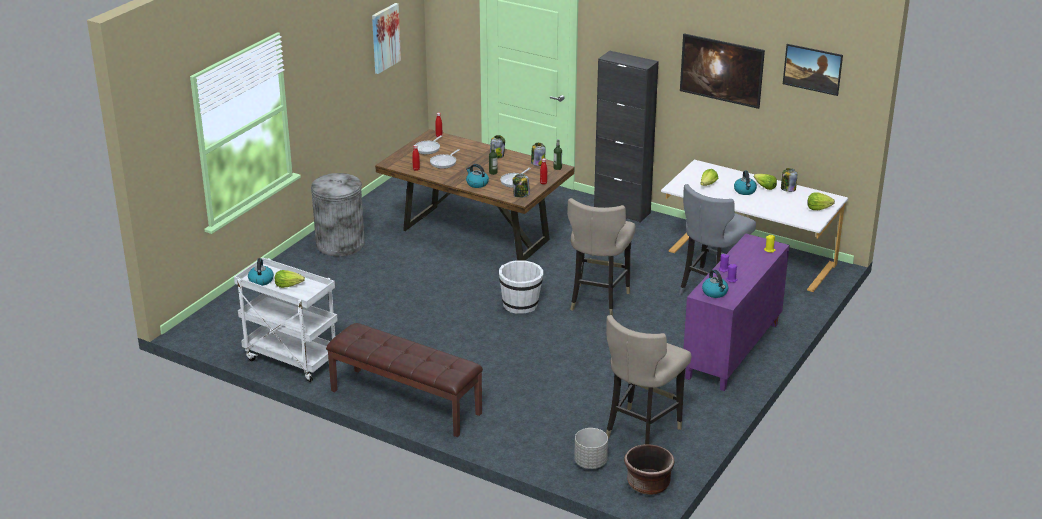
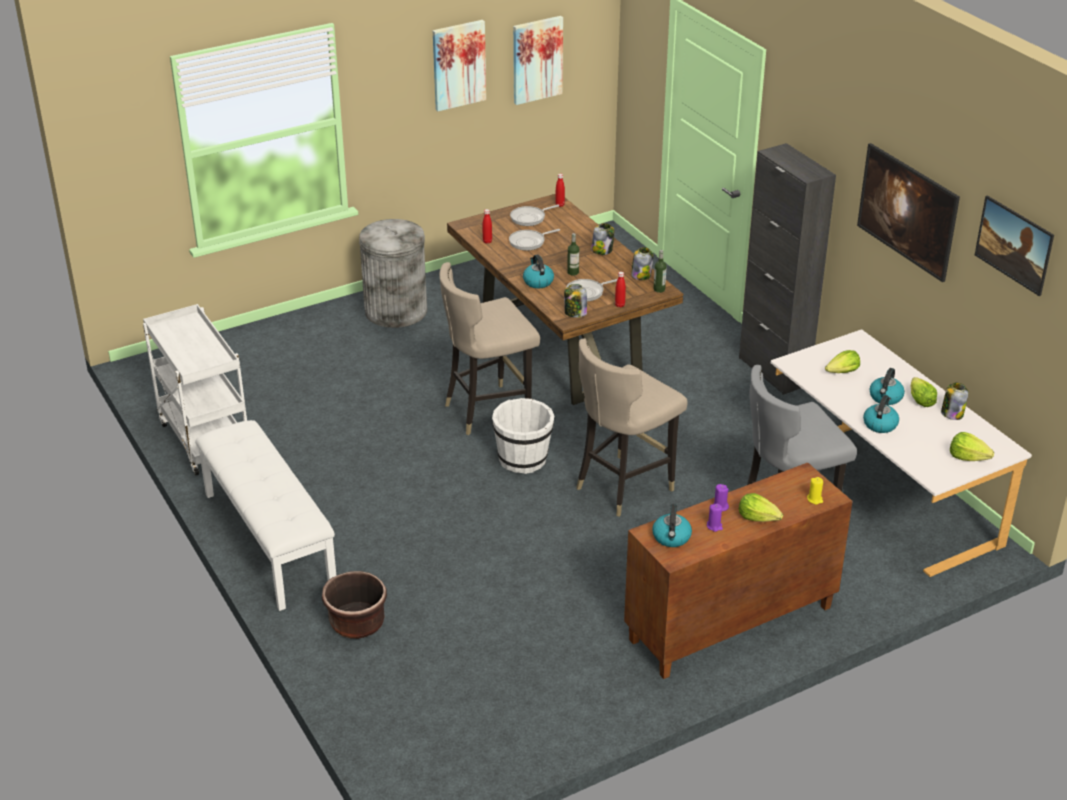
camera: 30 degrees right, 5 degrees up
kettle [248,258,274,286] -> kettle moved to [863,395,899,433]
lettuce [275,270,305,288] -> lettuce moved to [739,493,783,522]
brown bench [326,323,483,437] -> white bench [195,420,336,611]
grey planter [574,428,608,469] -> none
beige stool [606,315,691,445] -> beige stool moved to [439,262,540,435]
brown planter [624,444,675,495] -> brown planter moved to [322,571,387,639]
purple cabinet [683,234,789,391] -> brown cabinet [624,462,853,679]
none -> picture [433,20,486,111]

